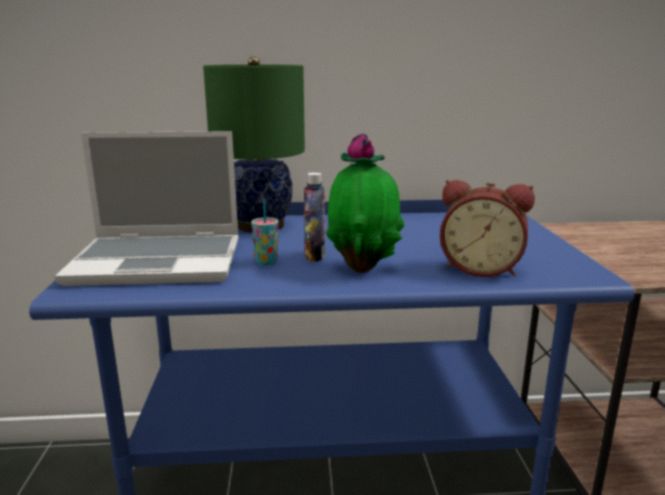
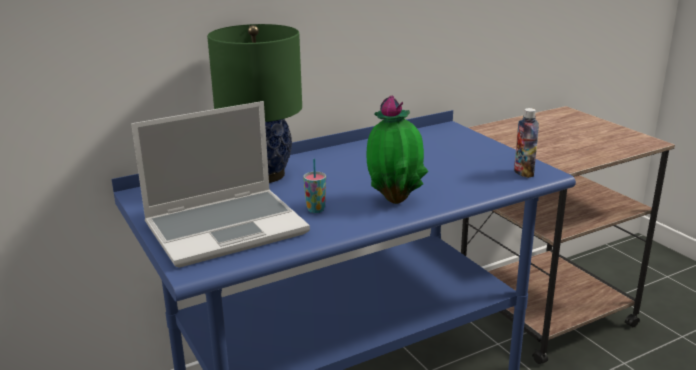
camera: 25 degrees left, 5 degrees up
bottle [304,172,325,261] -> bottle moved to [514,108,539,178]
alarm clock [440,180,535,277] -> none

